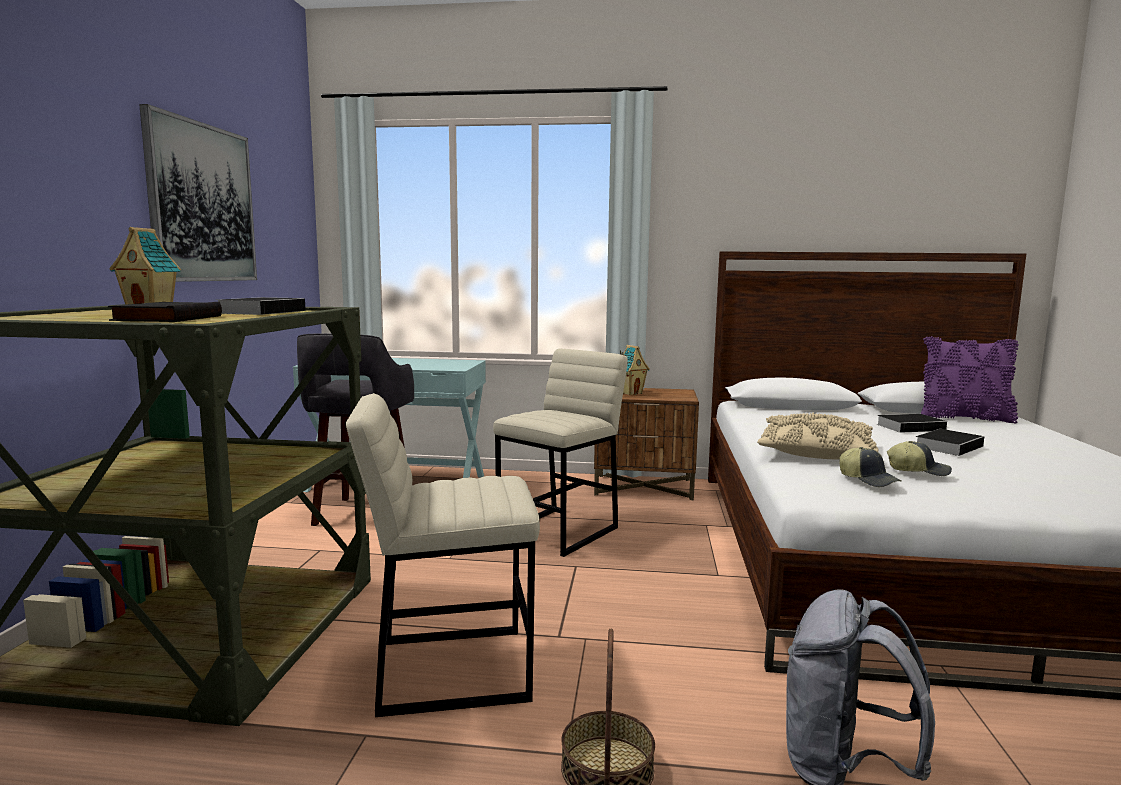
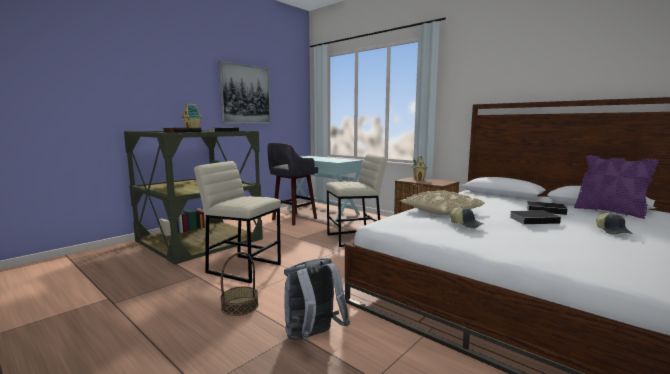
camera: 35 degrees right, 0 degrees up
cap [839,447,901,487] -> cap moved to [596,212,633,235]

